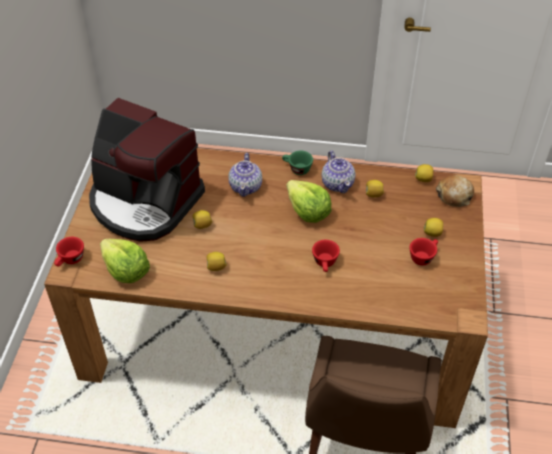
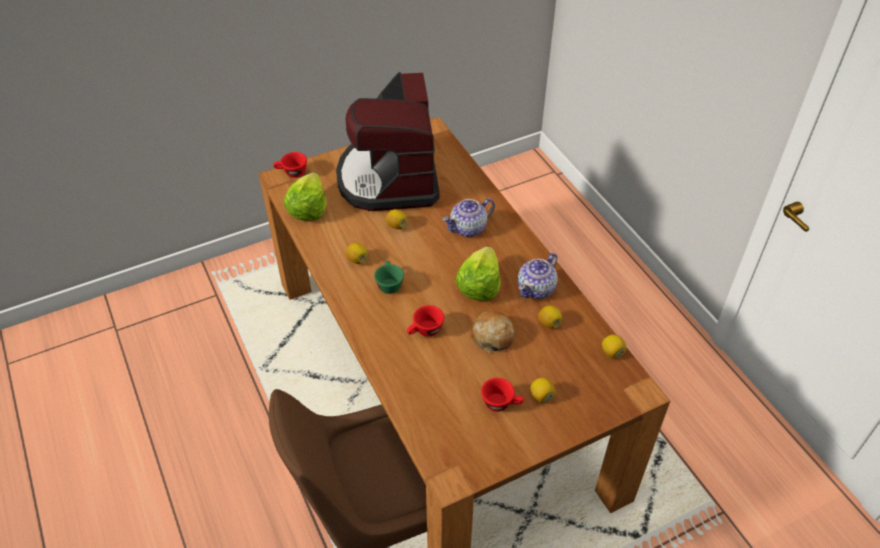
camera: 55 degrees right, 0 degrees up
green cup [282,151,313,175] -> green cup moved to [374,261,404,294]
bread [436,175,474,207] -> bread moved to [471,311,514,353]

